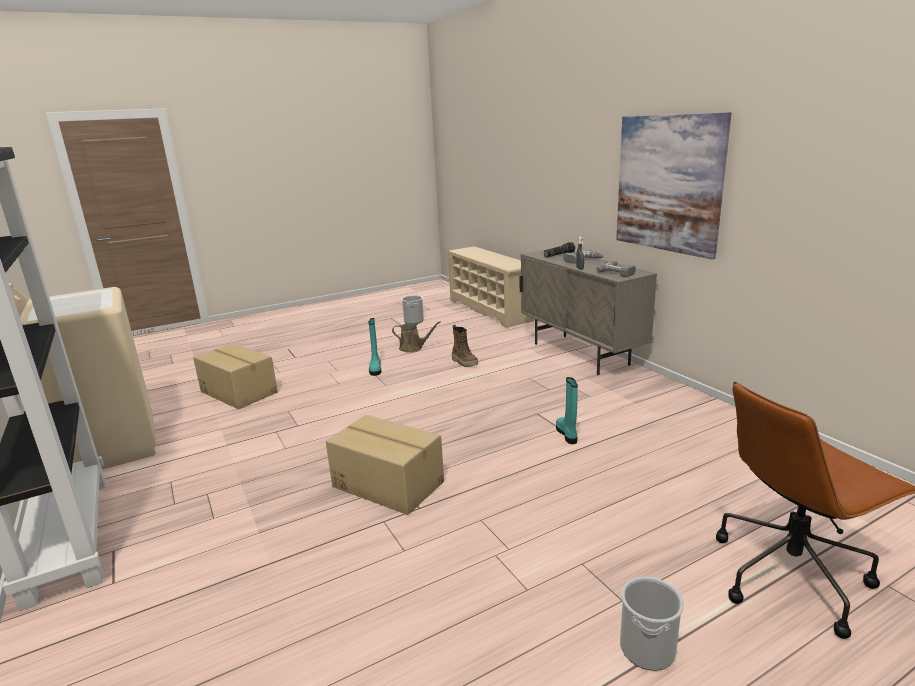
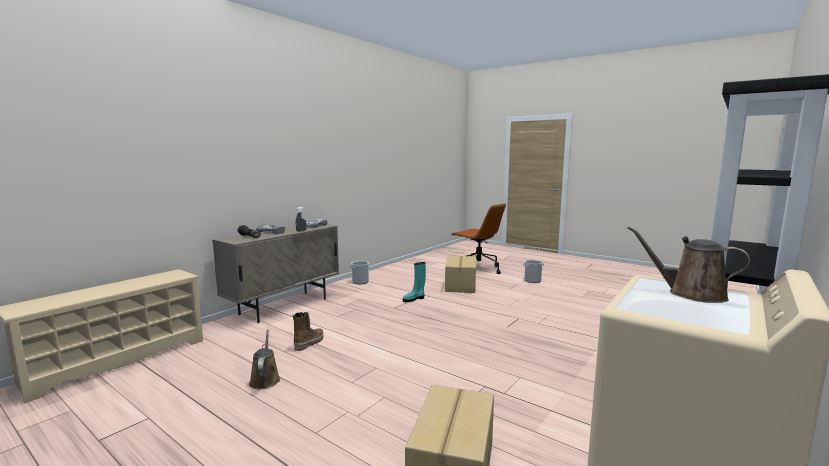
camera: 115 degrees left, 10 degrees down
cardboard box [326,415,444,515] -> cardboard box moved to [445,256,476,293]
turquoise boot [368,318,381,376] -> none
bucket [401,295,424,324] -> bucket moved to [350,261,370,284]
picture [616,112,732,260] -> none
none -> brown watering can [627,226,750,303]

